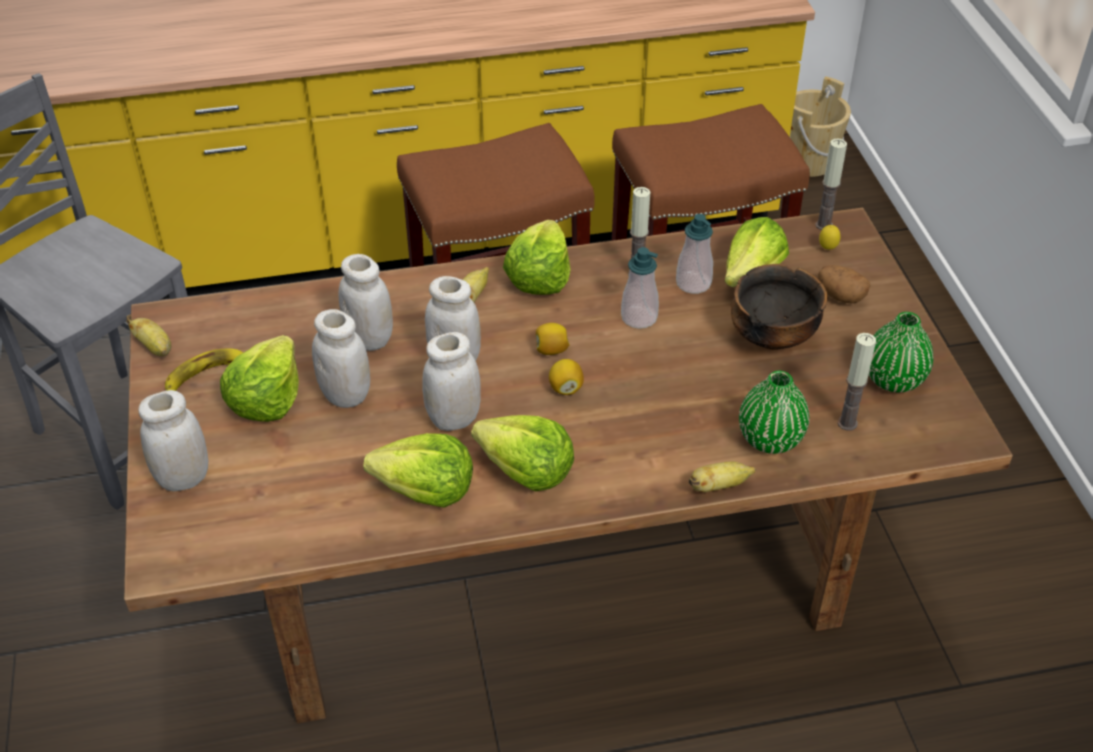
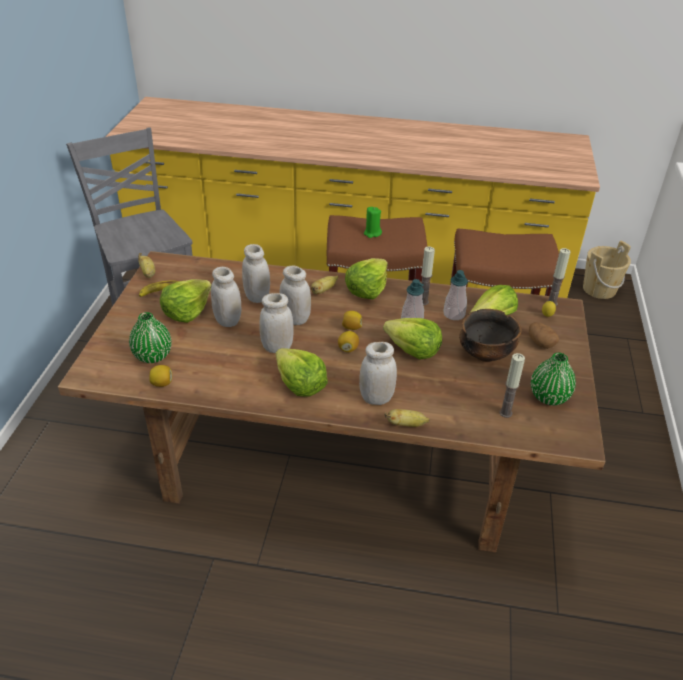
camera: 20 degrees right, 5 degrees down
white jar [138,390,208,492] -> white jar moved to [359,342,397,405]
lettuce [363,433,473,508] -> lettuce moved to [383,318,442,360]
green vase [739,371,809,454] -> green vase moved to [129,312,172,363]
none -> lemon [149,365,172,387]
none -> green candle [364,207,382,238]

